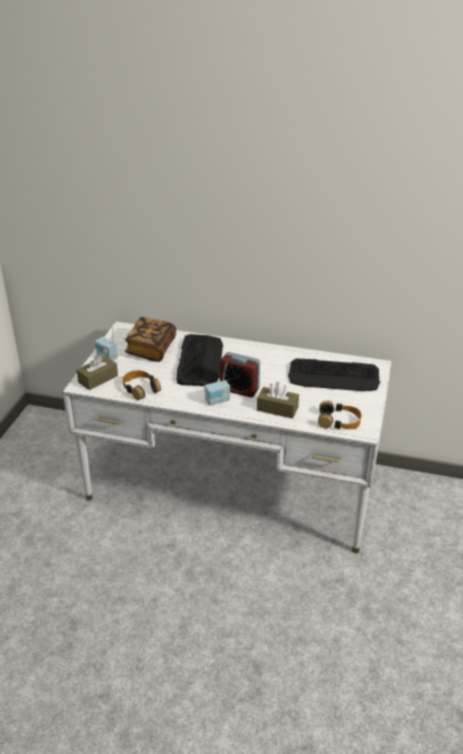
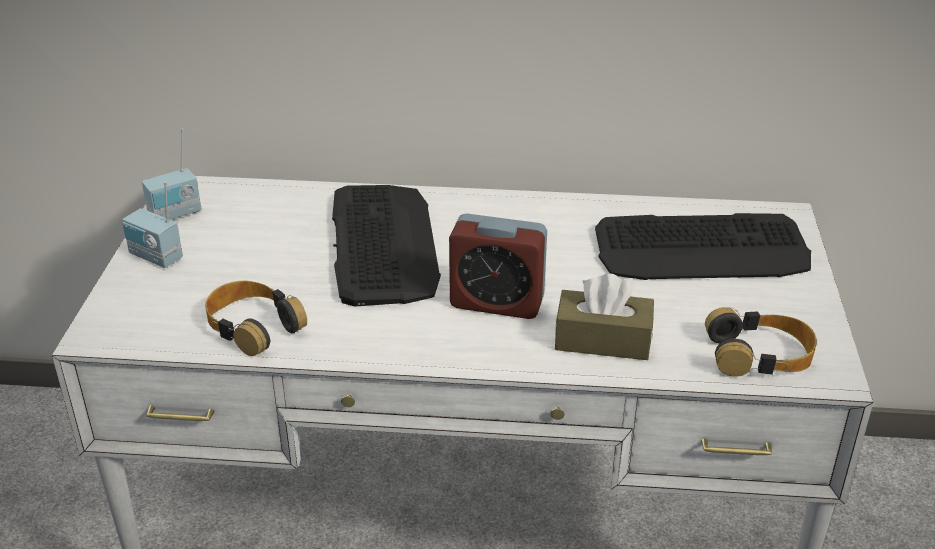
camera: 10 degrees left, 0 degrees up
brown tissue box [77,353,118,390] -> none
book [125,317,176,362] -> none
radio [205,363,230,405] -> radio moved to [142,129,202,220]

